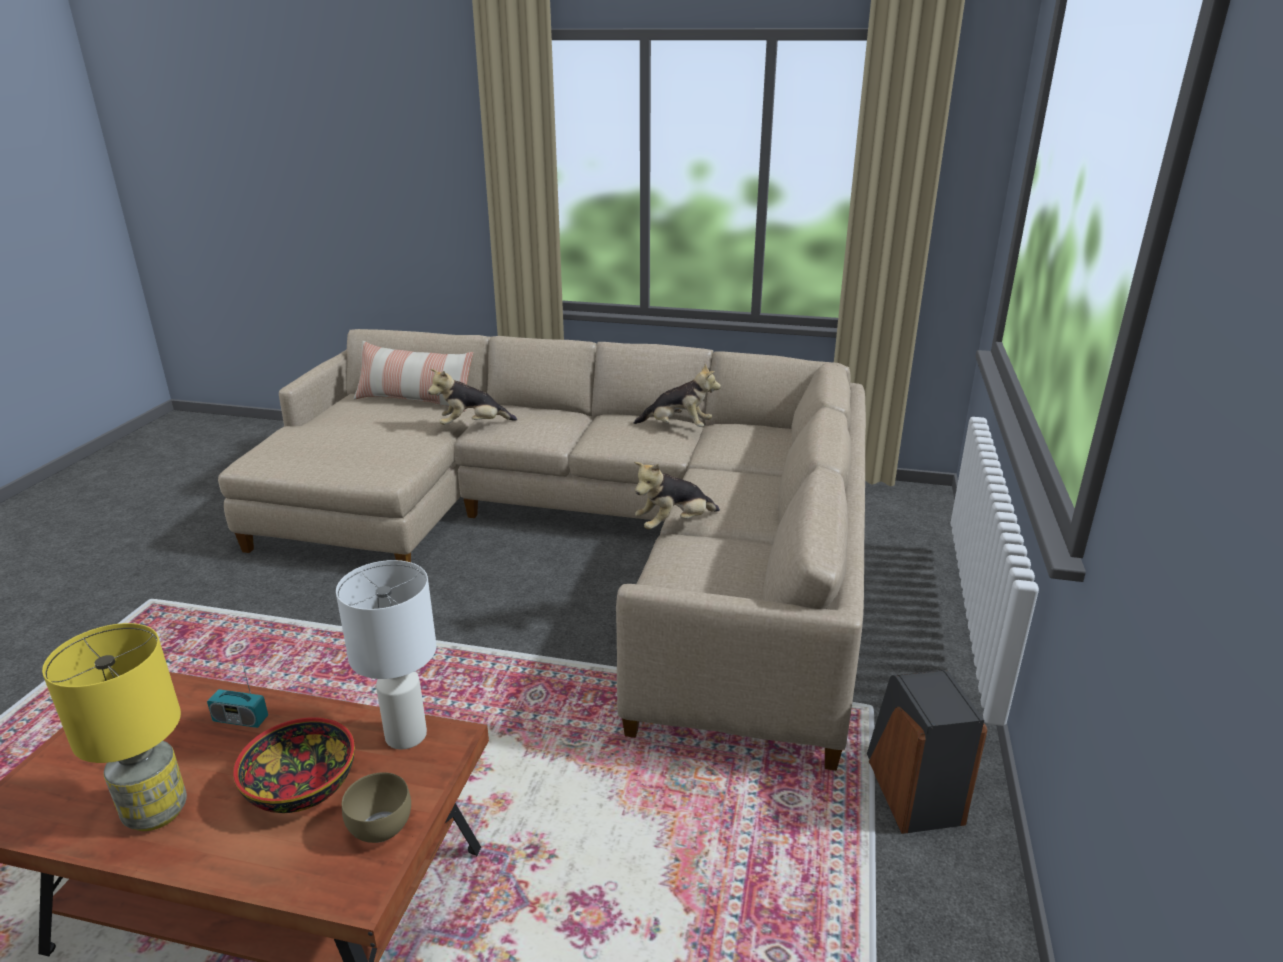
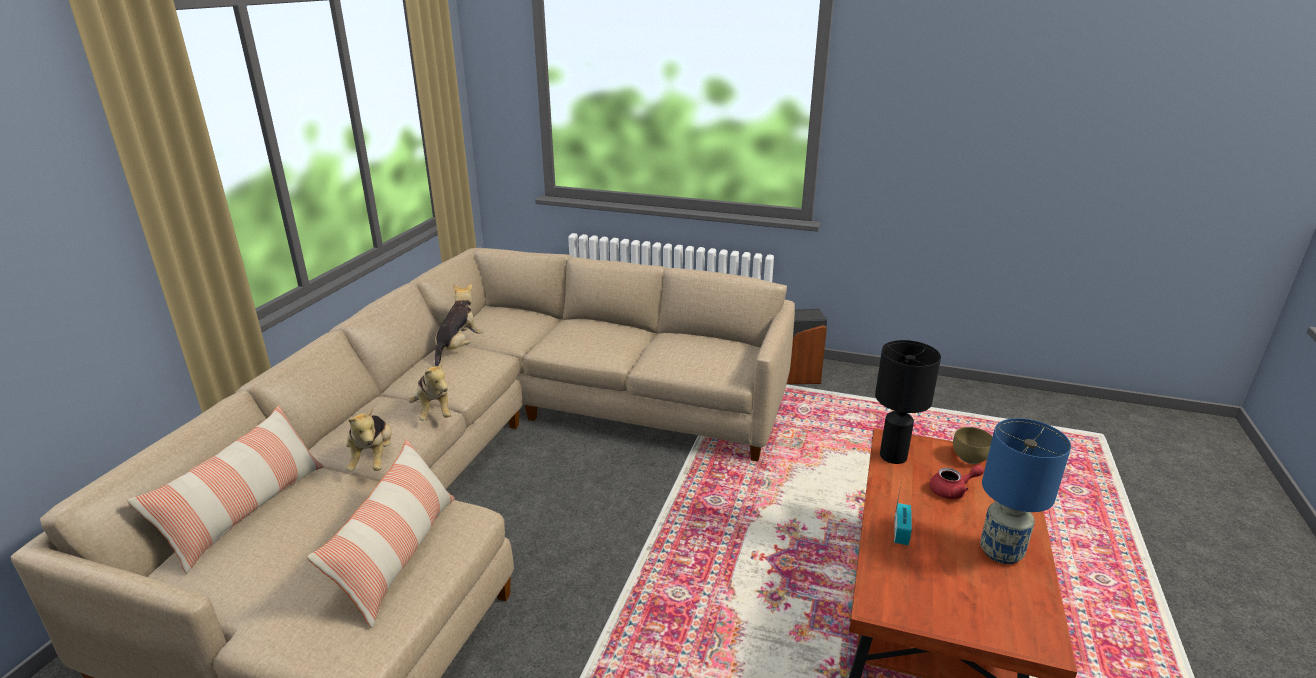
camera: 85 degrees left, 0 degrees up
yellow table lamp [42,623,187,831] -> blue table lamp [980,418,1071,564]
bowl [233,717,355,813] -> red teapot [930,465,984,499]
white table lamp [336,560,436,750] -> black table lamp [875,340,941,464]
plush toy [634,462,720,530] -> plush toy moved to [408,359,451,421]
none -> pillow [307,439,455,628]

